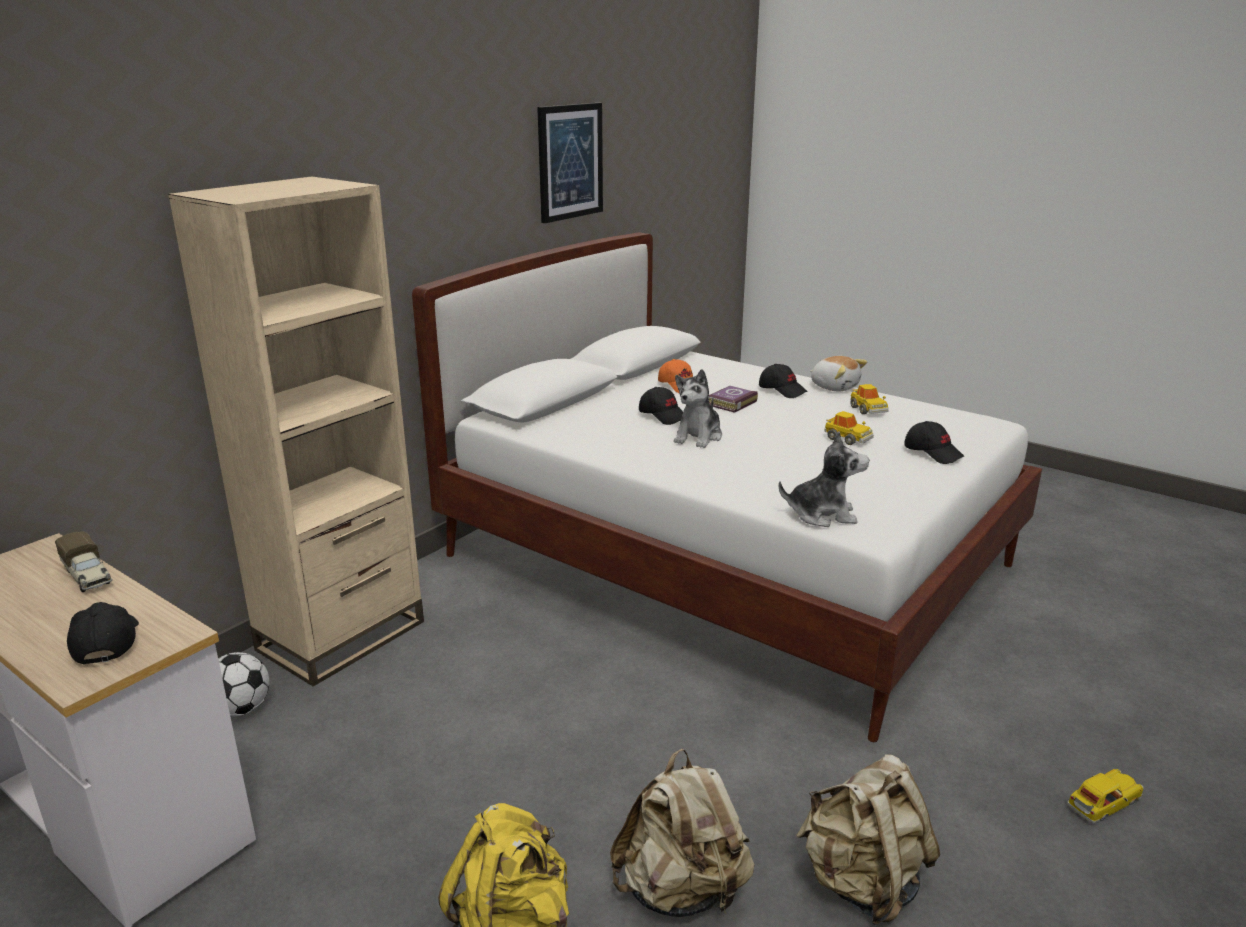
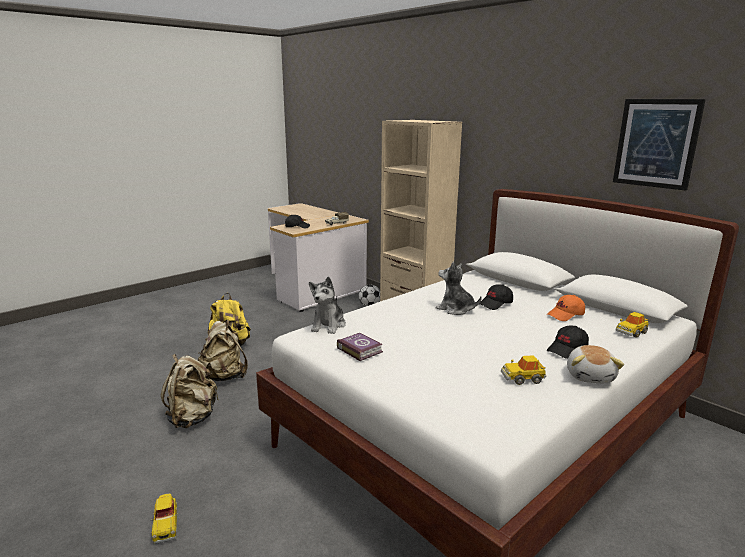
camera: 100 degrees right, 5 degrees down
book [709,386,758,413] -> book moved to [337,333,383,361]
plush toy [810,356,867,391] -> plush toy turned 45 degrees counterclockwise [567,345,624,383]
toy car [824,411,874,445] -> toy car moved to [616,312,648,338]
black cap [904,421,964,464] -> none

